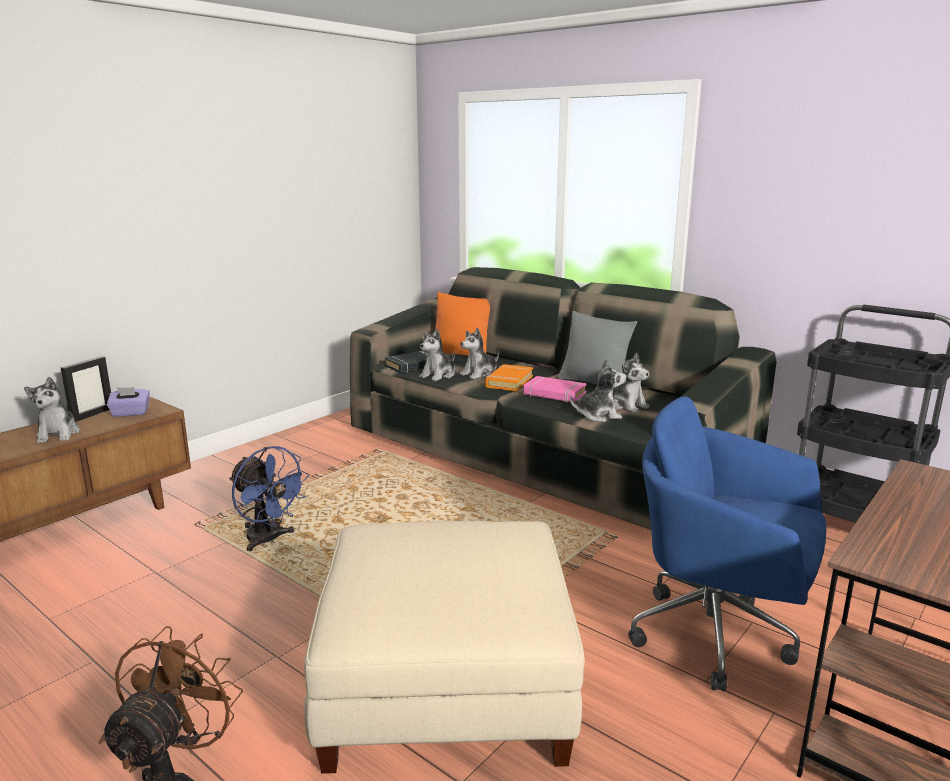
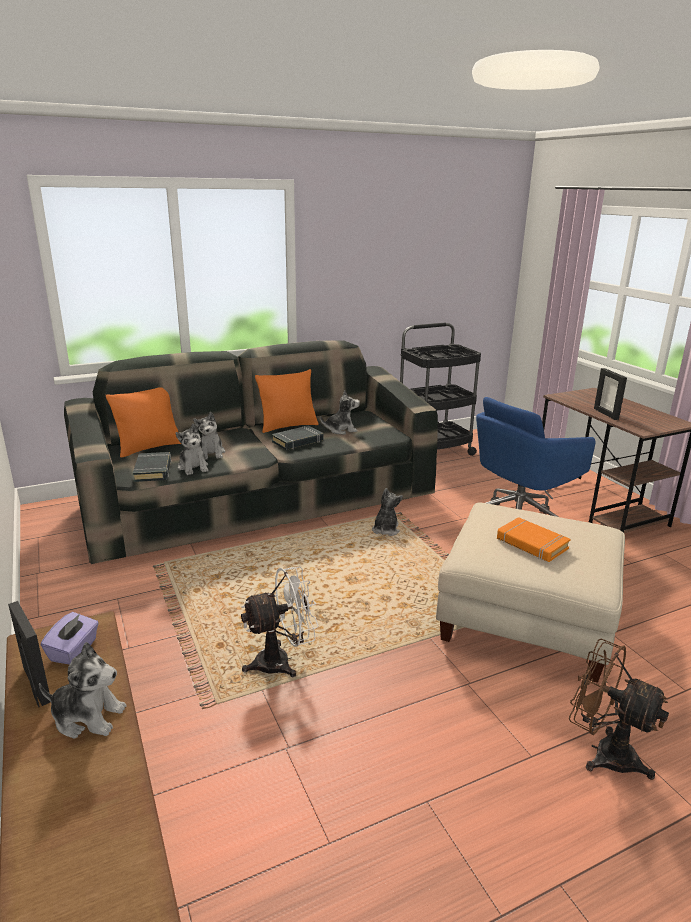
camera: 65 degrees left, 5 degrees up
blue fan [229,446,310,551] -> white fan [241,567,318,677]
orange book [485,364,533,391] -> orange book moved to [497,517,571,562]
pink book [523,376,587,402] -> black book [272,426,323,450]
grey pillow [558,311,637,384] -> orange pillow [255,369,319,433]
plush toy [570,359,626,422] -> plush toy moved to [372,488,403,536]
none -> picture frame [594,368,627,420]

